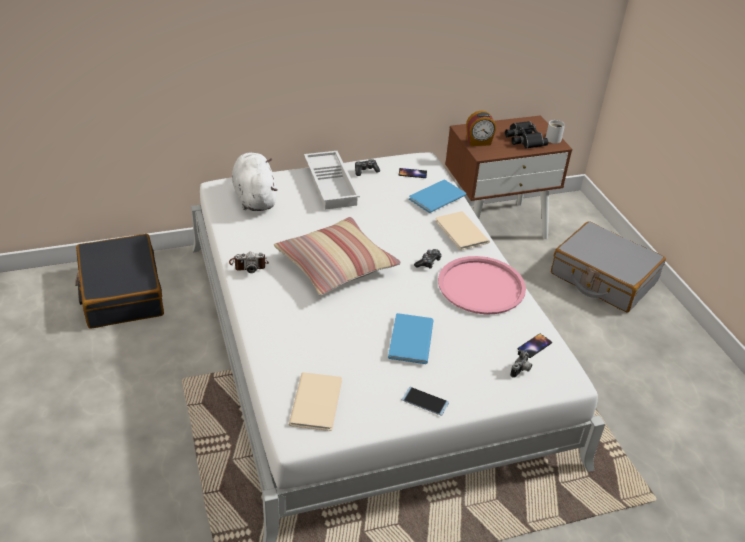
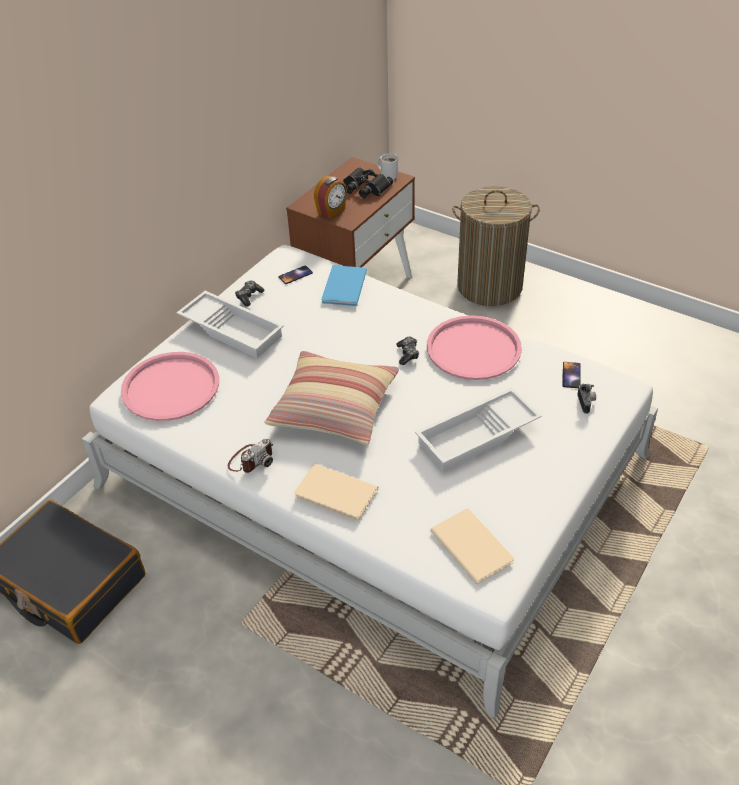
camera: 35 degrees left, 5 degrees up
white plush toy [232,153,278,211] -> pink tray [121,352,219,421]
blue book [388,313,434,364] -> white tray [415,387,541,471]
phone [402,387,449,416] -> none
beige book [435,211,490,250] -> beige book moved to [294,464,378,521]
grey suitcase [551,221,666,313] -> laundry basket [452,186,540,306]

